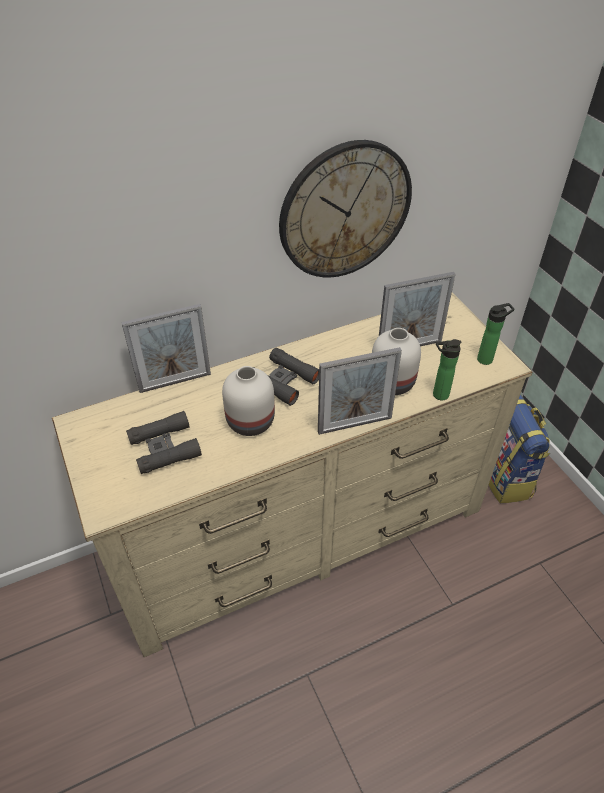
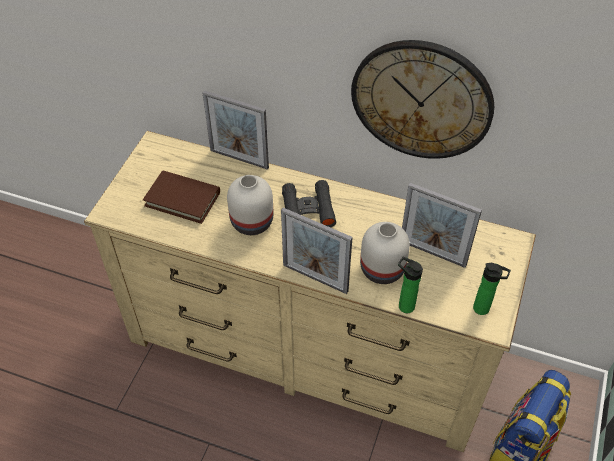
camera: 45 degrees right, 5 degrees up
black binoculars [126,411,202,474] -> brown book [143,170,220,224]

